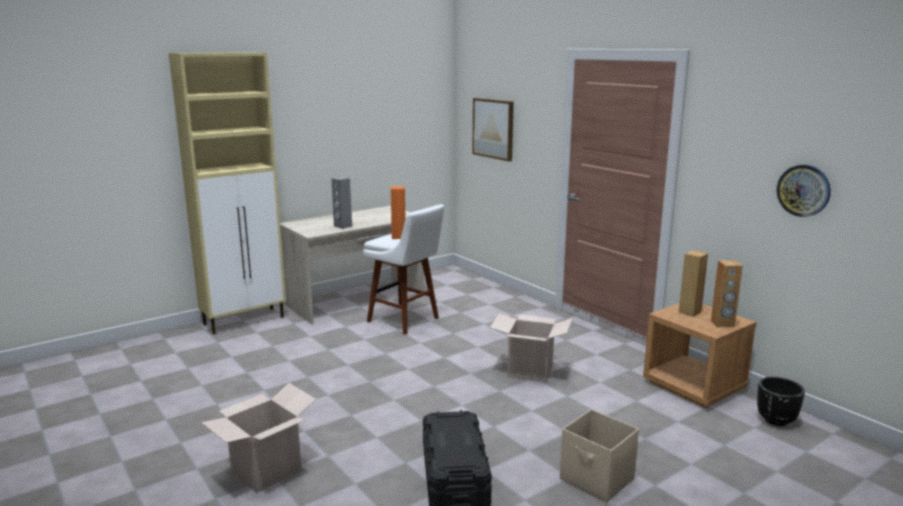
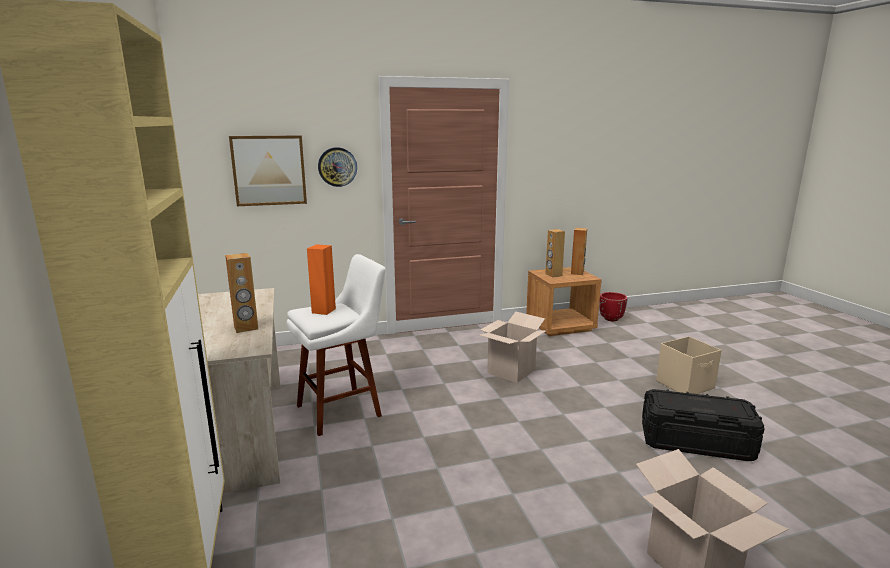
camera: 70 degrees left, 0 degrees up
grey speaker [331,177,352,229] -> brown speaker [225,253,258,333]
black planter [757,377,805,426] -> red planter [599,292,627,321]
wall clock [777,165,831,217] -> wall clock moved to [318,147,357,187]

